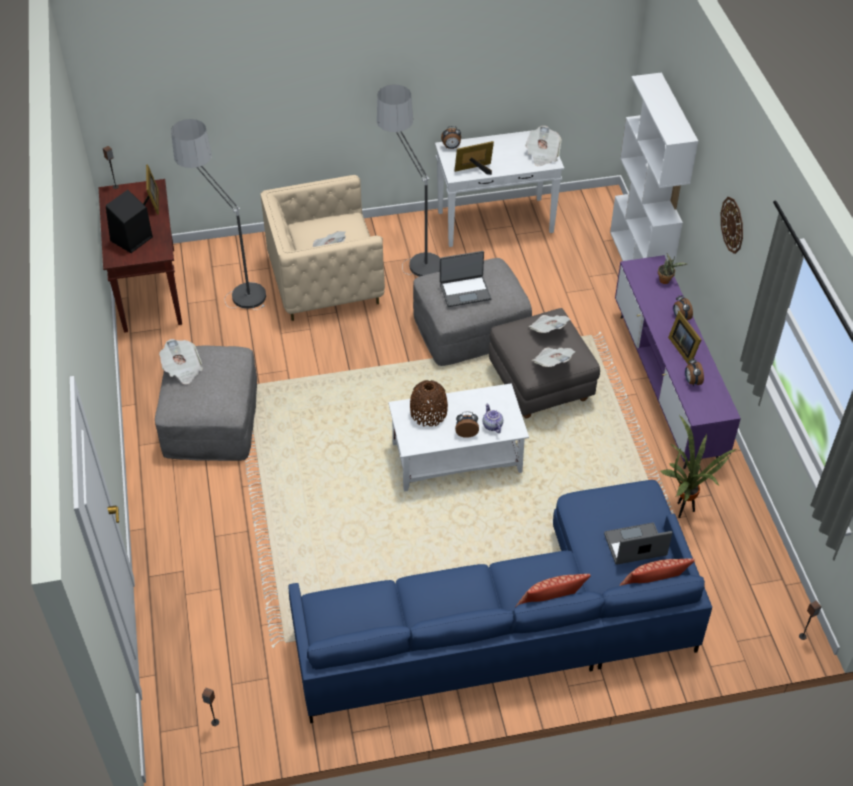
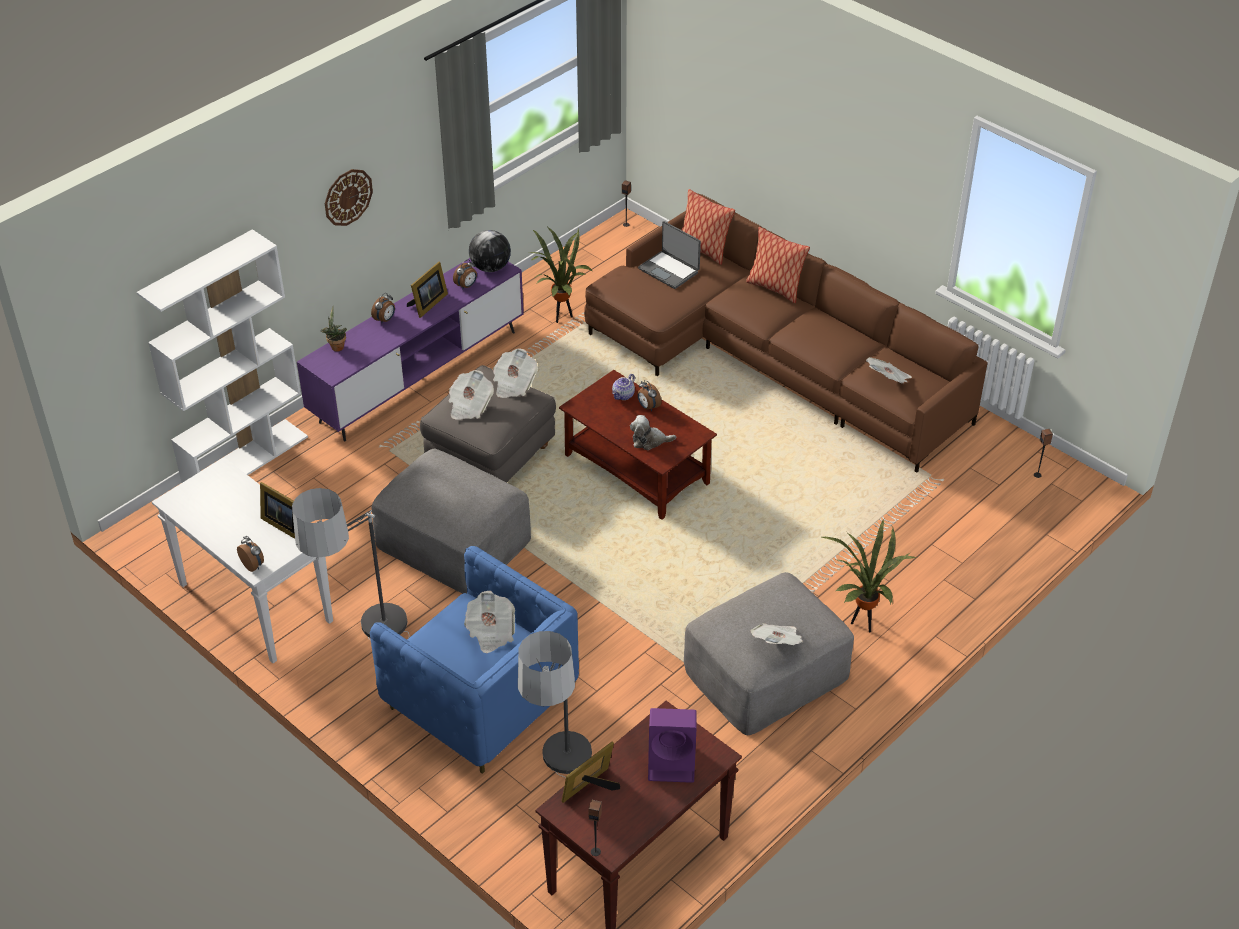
camera: 125 degrees left, 5 degrees down
black speaker [106,190,153,253] -> purple speaker [648,708,697,783]
beige armchair [260,175,385,321] -> blue armchair [370,546,579,774]
blue sofa [288,480,712,723] -> brown sofa [584,193,988,473]
white coffee table [388,383,529,491] -> brown coffee table [559,370,717,520]
brown vase [410,380,448,426] -> plush toy [630,415,676,450]
laptop [440,251,492,307] -> none
newspaper [525,126,562,166] -> newspaper moved to [866,357,912,384]
none -> globe [469,230,511,272]
none -> potted plant [822,519,917,632]

